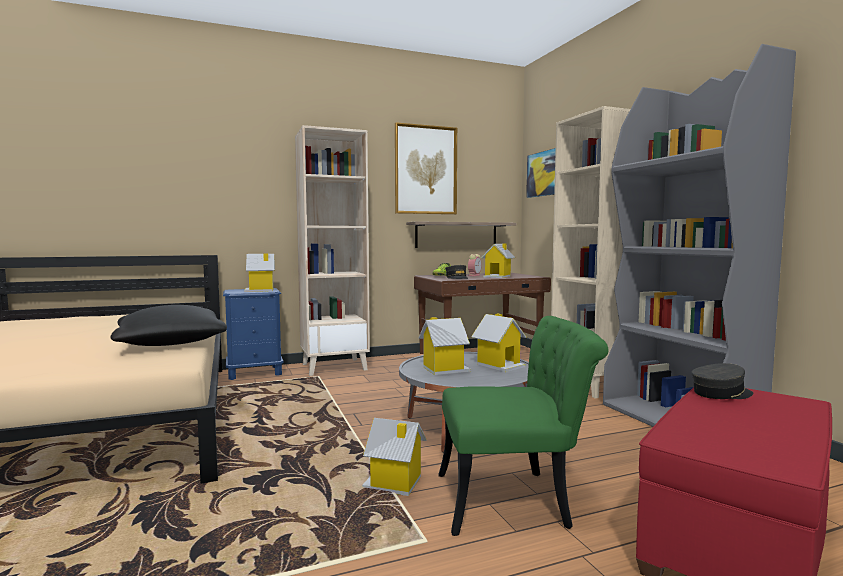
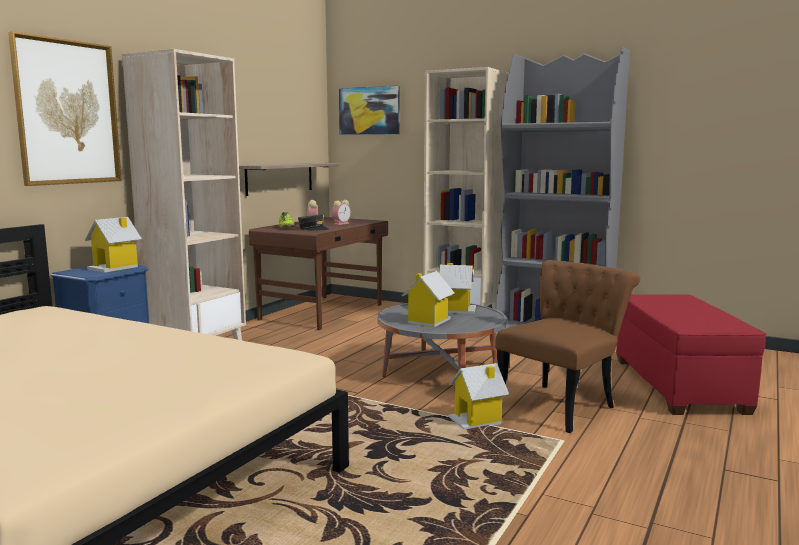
camera: 40 degrees left, 5 degrees up
black pillow [111,305,227,346] -> none
picture [395,122,457,215] -> picture moved to [8,31,122,186]
green chair [438,316,609,536] -> brown chair [495,260,641,433]
toy house [481,243,515,278] -> alarm clock [332,200,351,225]
grey cap [691,363,753,399] -> none

